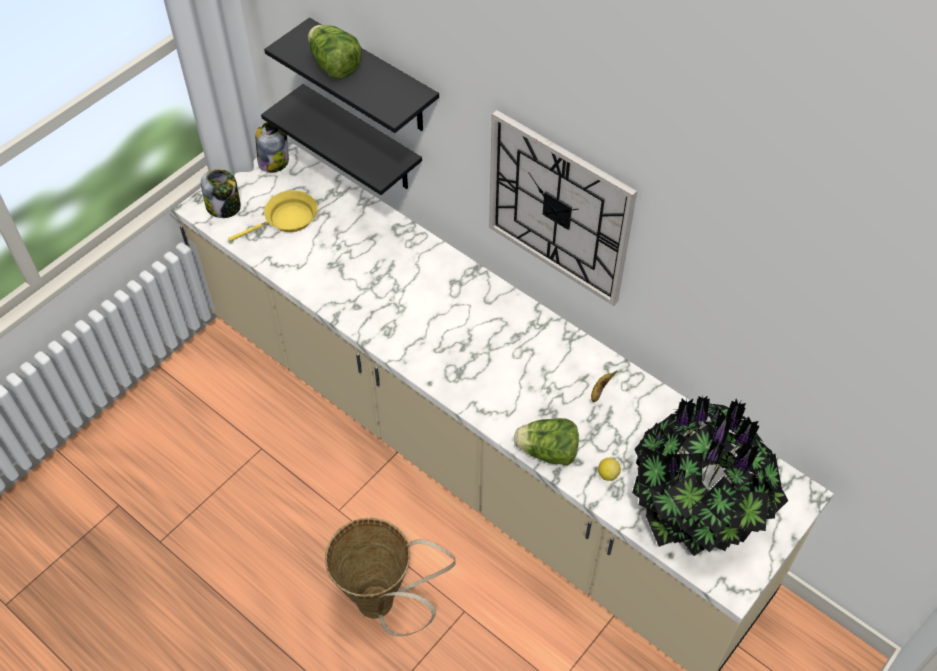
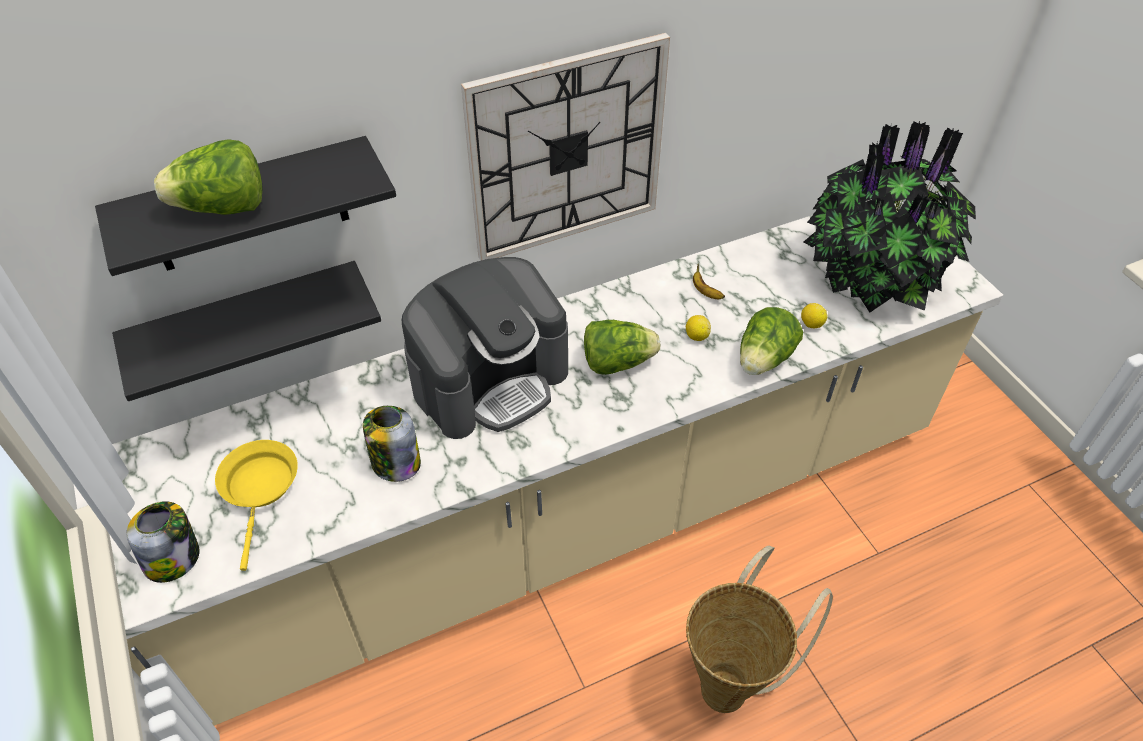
camera: 65 degrees left, 5 degrees down
jar [256,122,289,173] -> jar moved to [363,406,421,482]
none -> coffee machine [402,257,568,439]
none -> lettuce [584,320,660,375]
none -> lemon [686,315,711,341]

